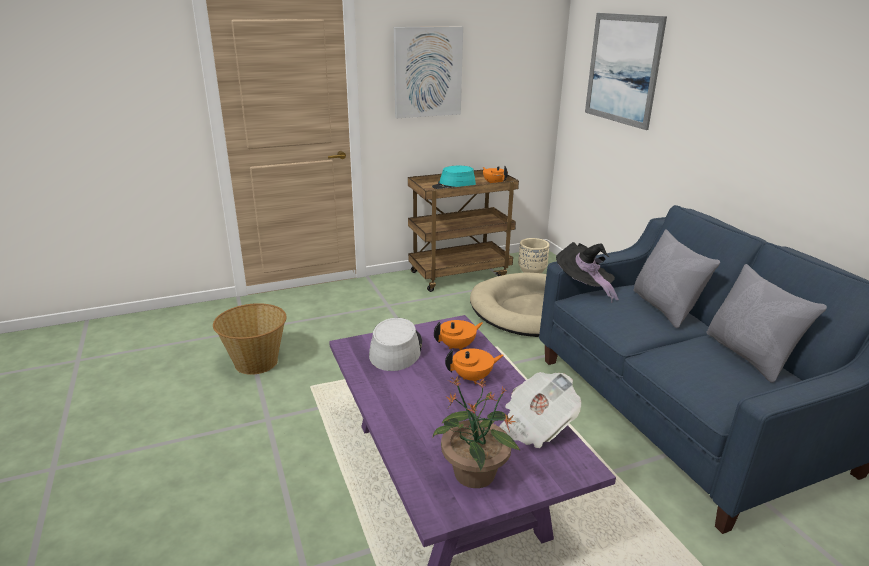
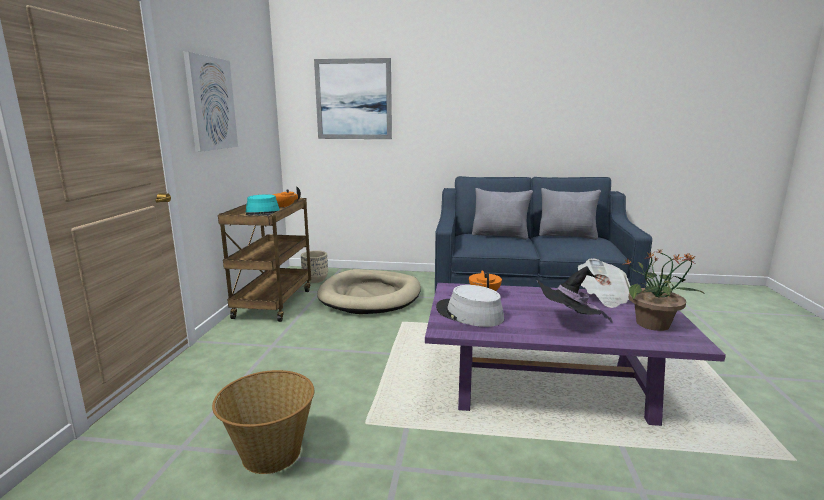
camera: 60 degrees left, 10 degrees down
orange teapot [445,349,504,384] -> none
black hat [556,242,619,303] -> black hat moved to [536,266,613,323]

